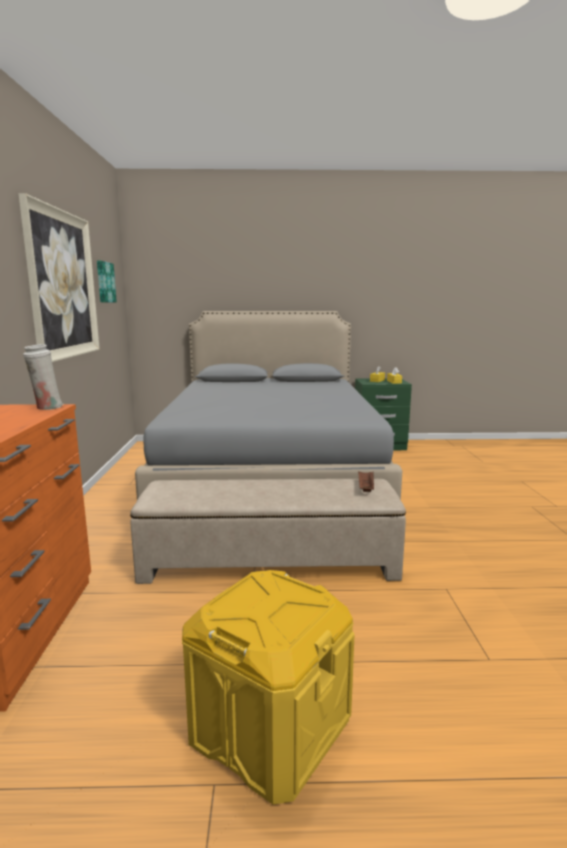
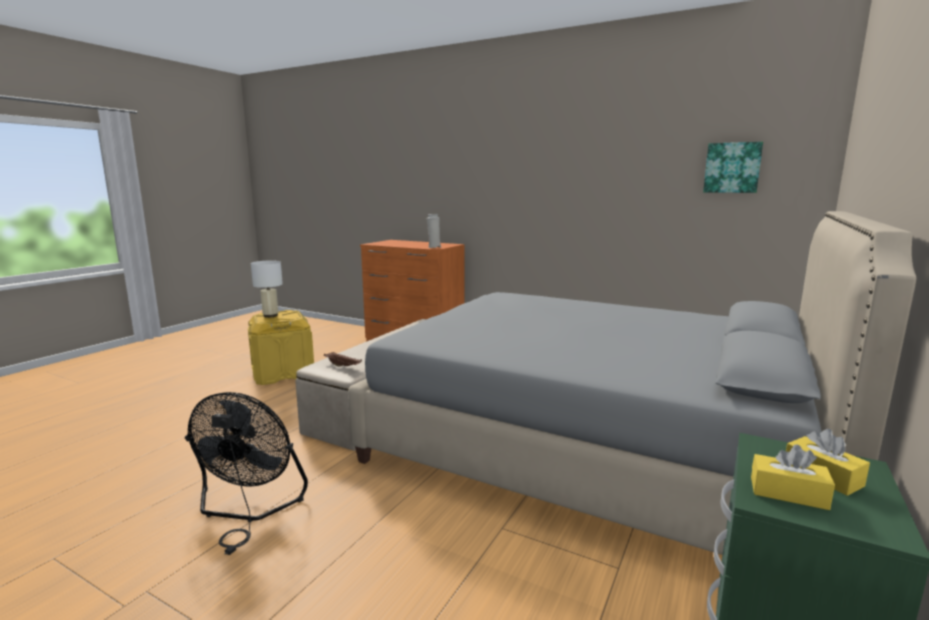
camera: 120 degrees right, 0 degrees up
picture [18,193,100,362] -> none
none -> black fan [185,392,308,555]
none -> white table lamp [251,261,283,318]

